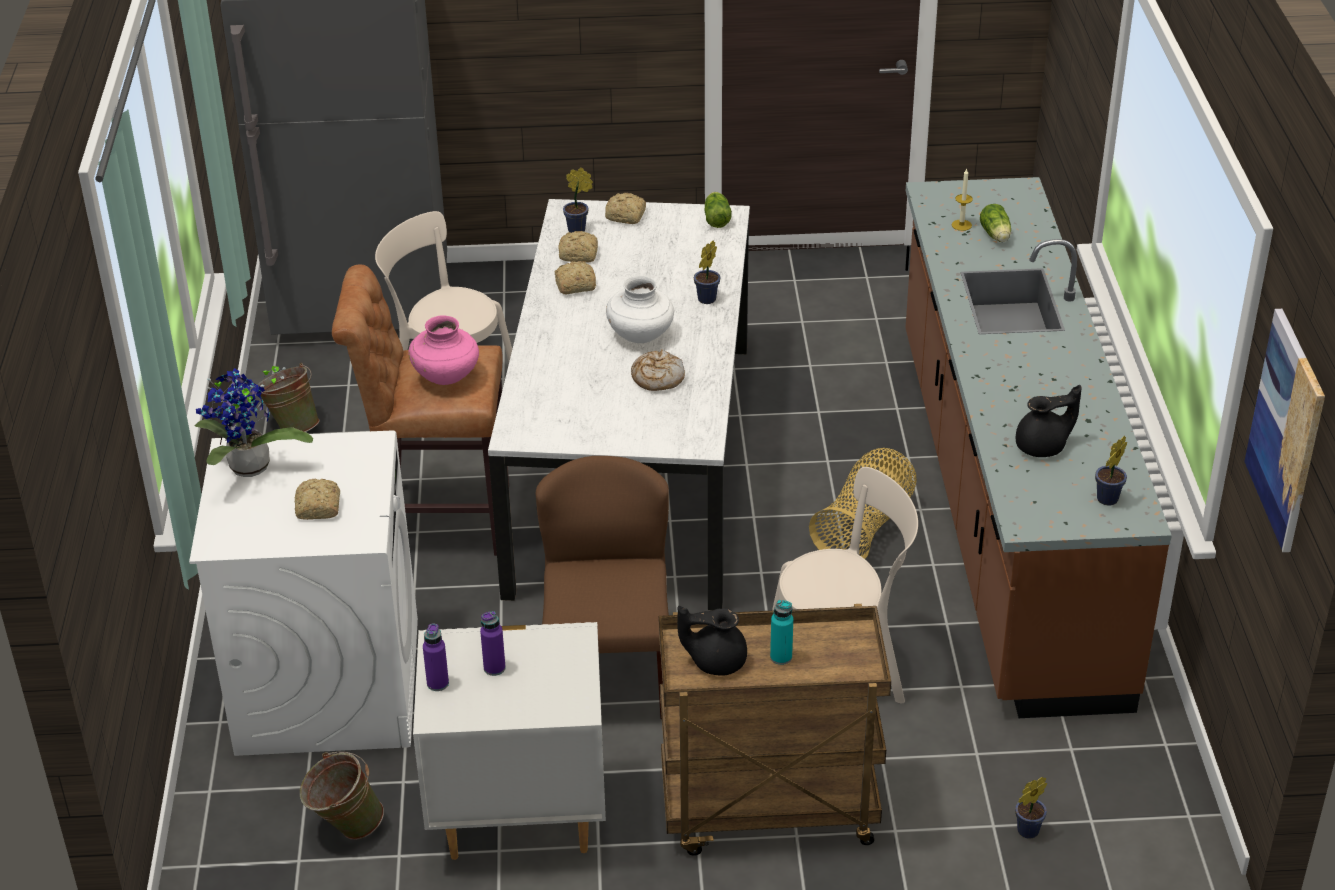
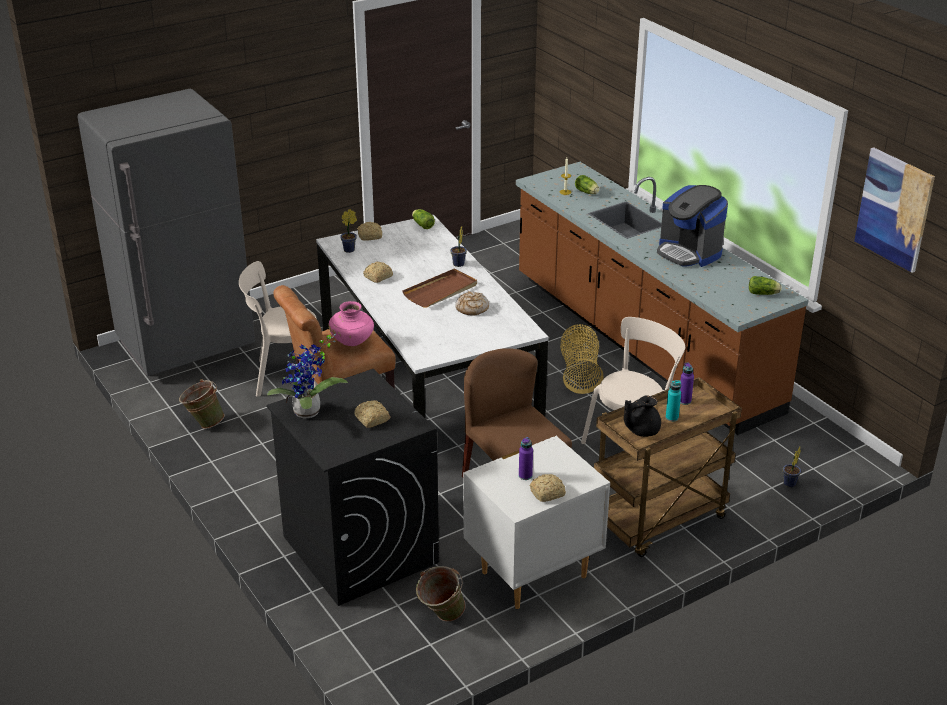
camera: 30 degrees left, 5 degrees down
white washing machine [189,430,418,756] -> black washing machine [266,369,439,606]
purple bottle [423,623,449,691] -> purple bottle moved to [680,363,694,405]
bread [558,231,598,263] -> bread moved to [530,474,566,502]
white vase [606,275,674,343] -> brown tray [402,269,477,307]
black teapot [1016,385,1082,457] -> none
potted plant [1095,436,1127,505] -> lettuce [749,276,782,295]
none -> coffee machine [657,185,728,267]

